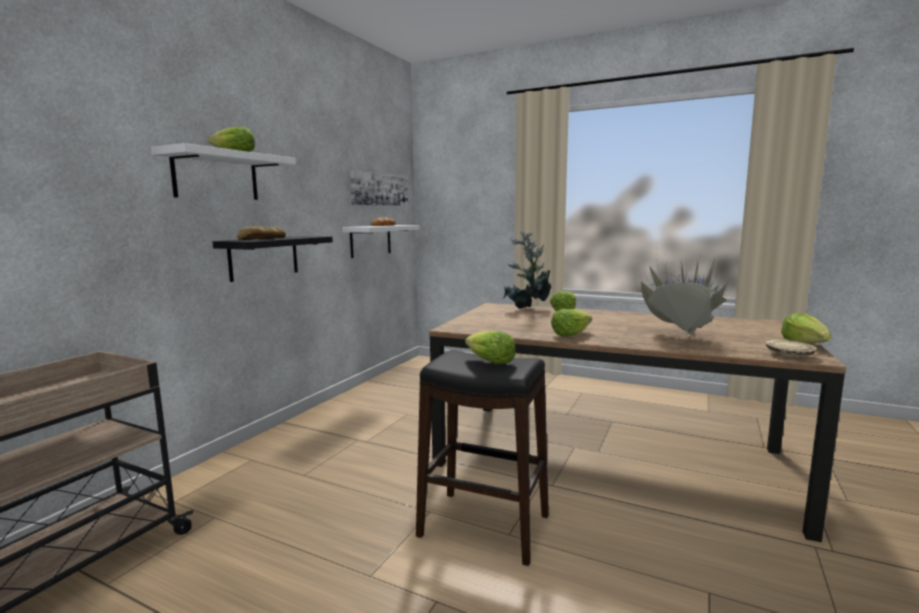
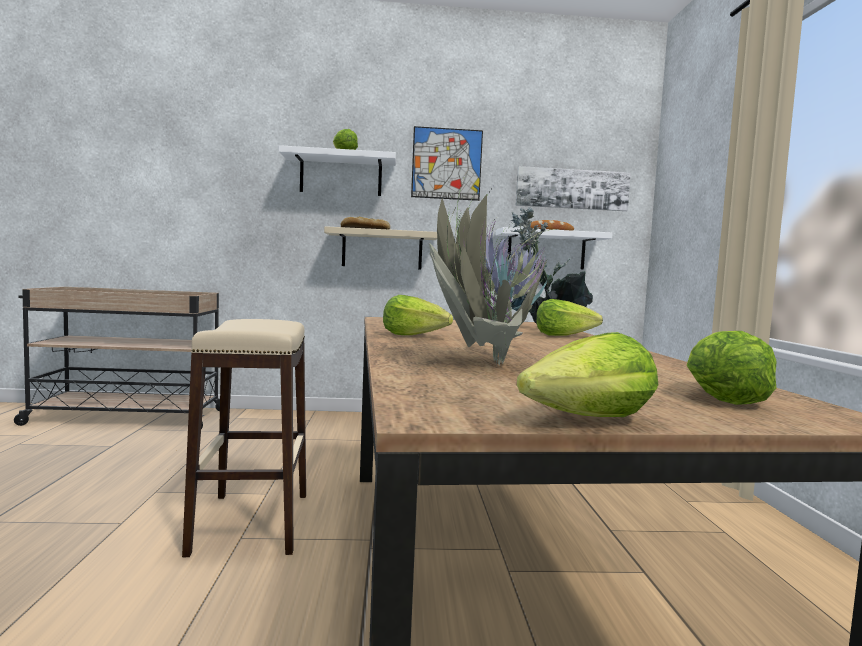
camera: 60 degrees right, 5 degrees down
black shelf [213,236,333,282] -> beige shelf [324,226,437,270]
black stool [416,350,549,566] -> beige stool [182,319,306,557]
lettuce [465,331,516,364] -> lettuce moved to [686,331,777,405]
beige plate [766,340,817,358] -> none
none -> picture [411,126,483,201]

